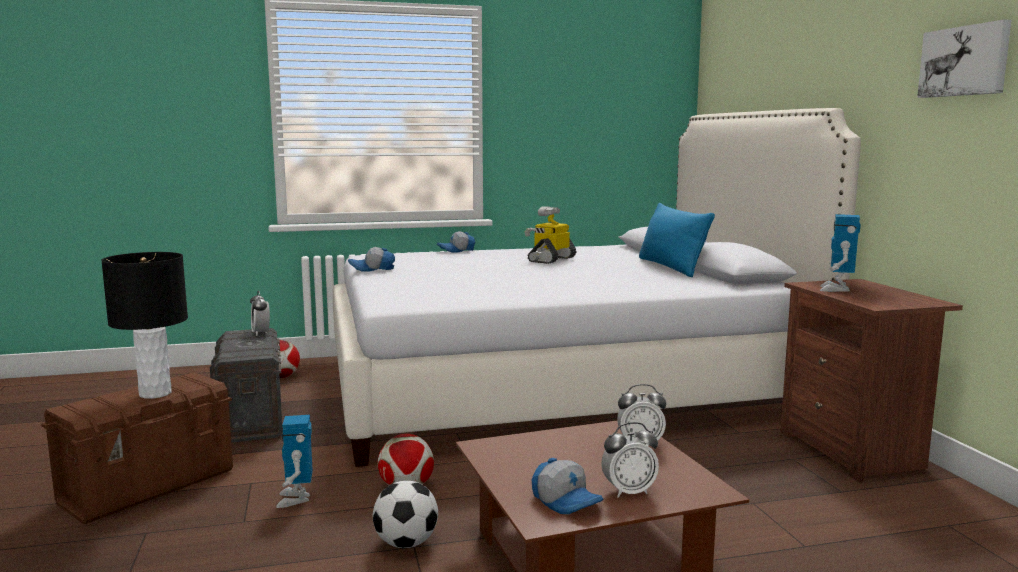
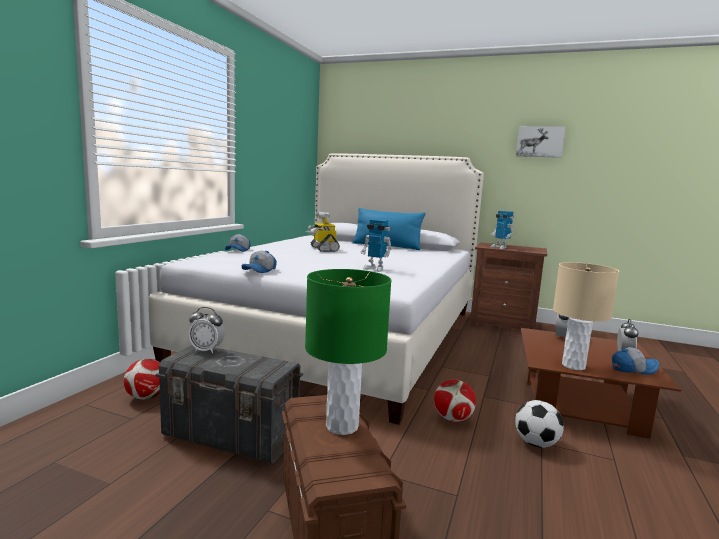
camera: 55 degrees left, 0 degrees up
black table lamp [101,252,188,399] -> green table lamp [305,269,391,435]
toy robot [276,415,313,508] -> toy robot moved to [361,219,392,272]
none -> beige table lamp [553,262,619,370]

